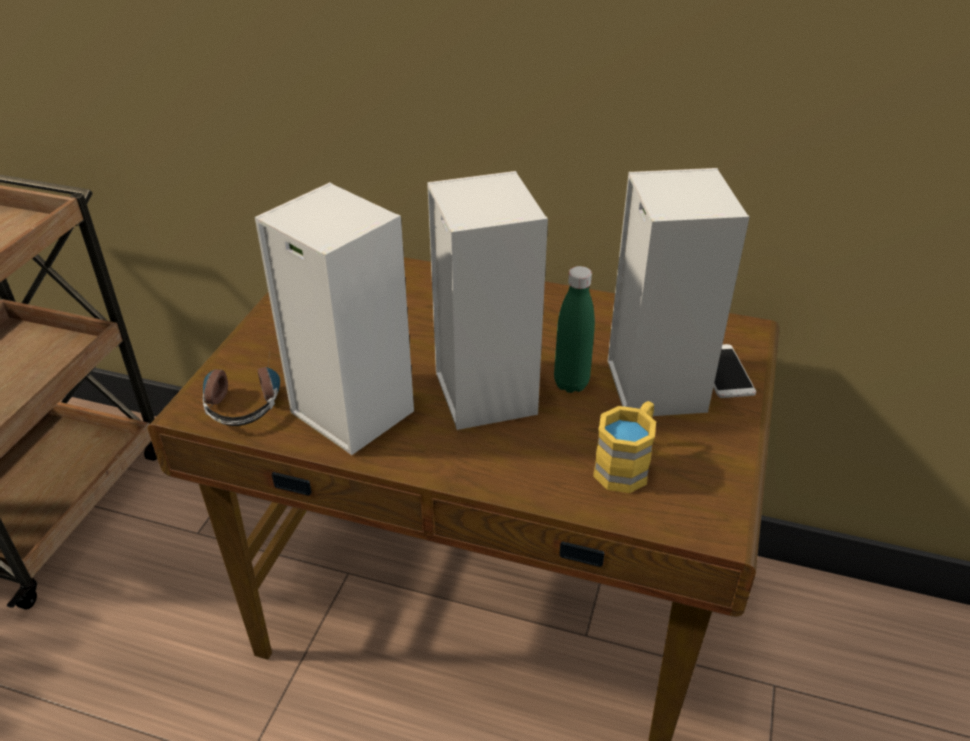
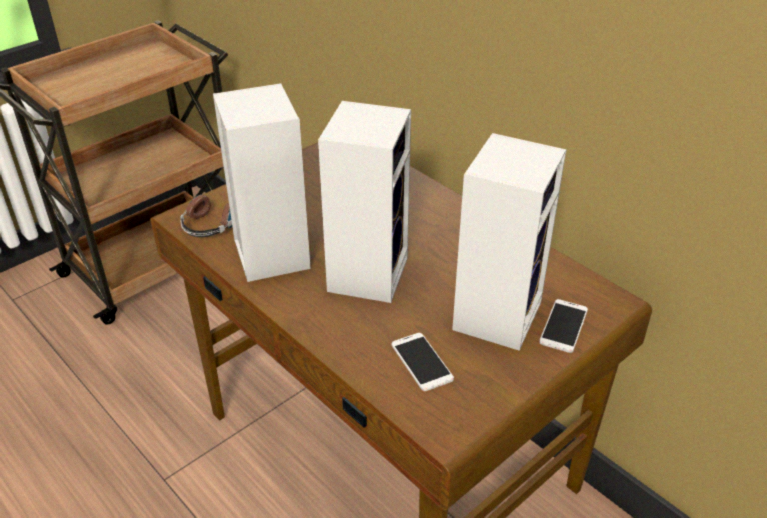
camera: 30 degrees right, 0 degrees up
green bottle [554,266,595,393] -> none
yellow mug [593,401,656,493] -> phone [392,333,454,391]

